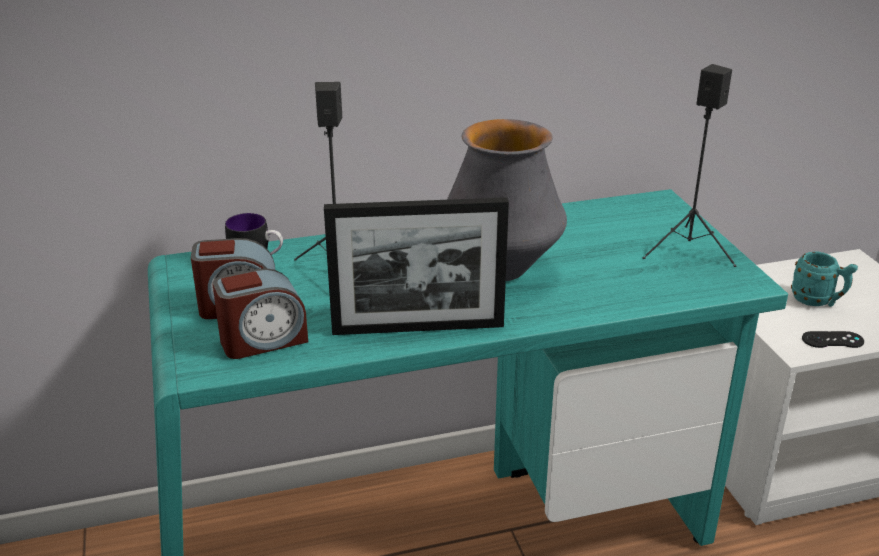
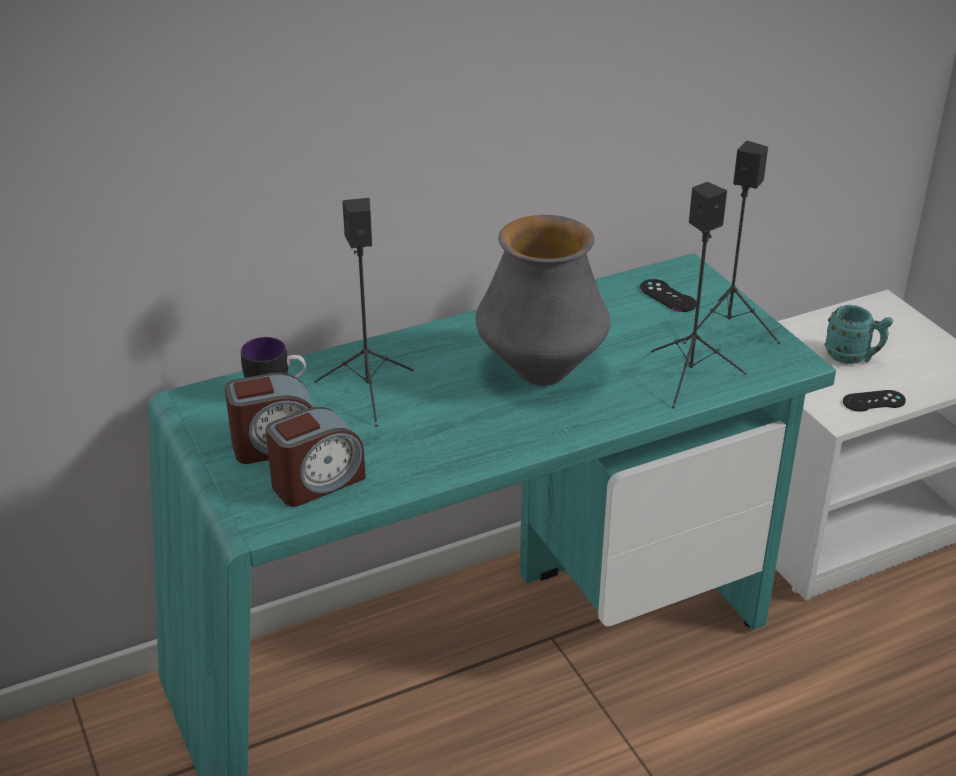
camera: 10 degrees left, 5 degrees up
picture frame [324,197,509,335] -> none
none -> black game controller [640,279,696,312]
none -> black speaker [651,182,746,408]

